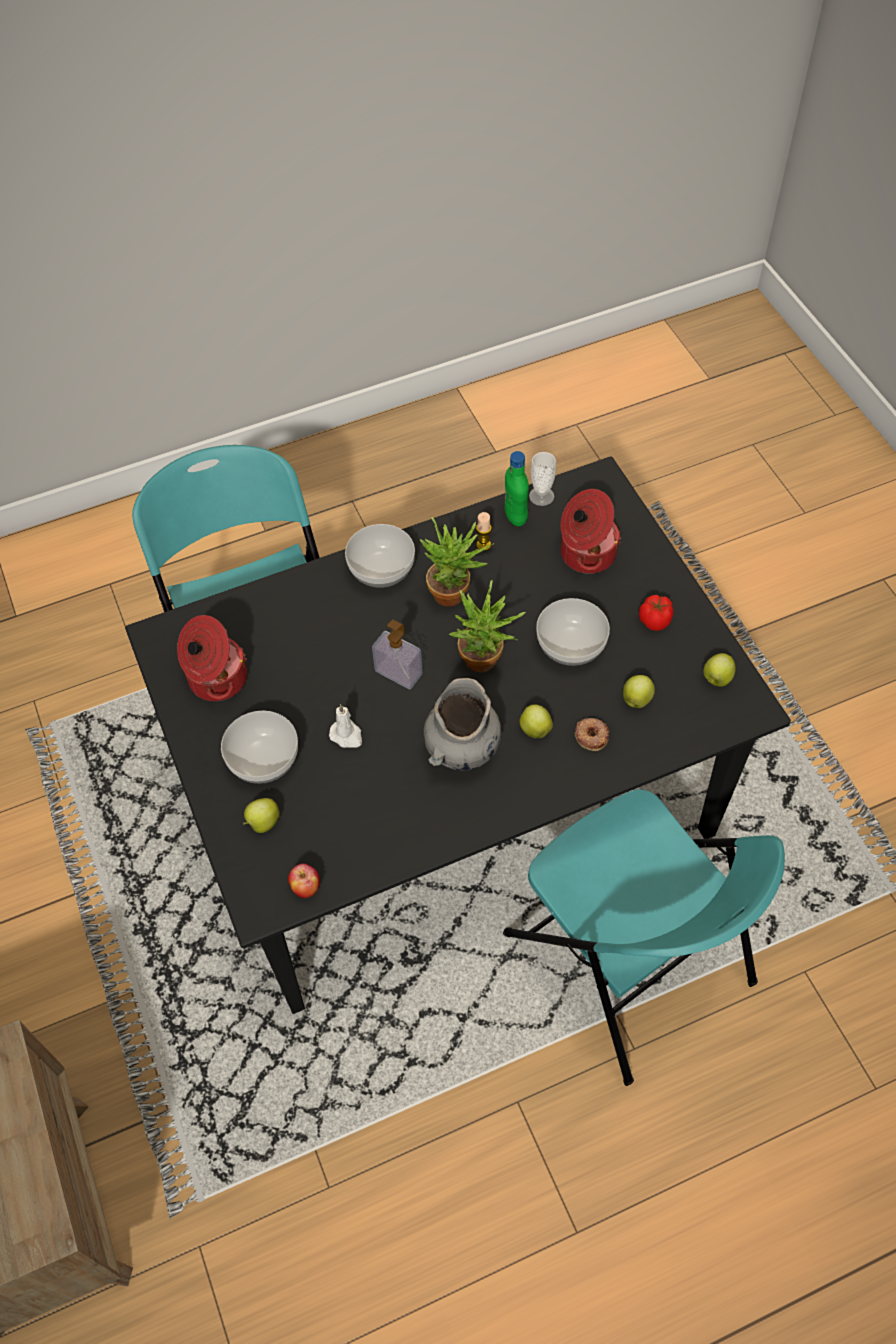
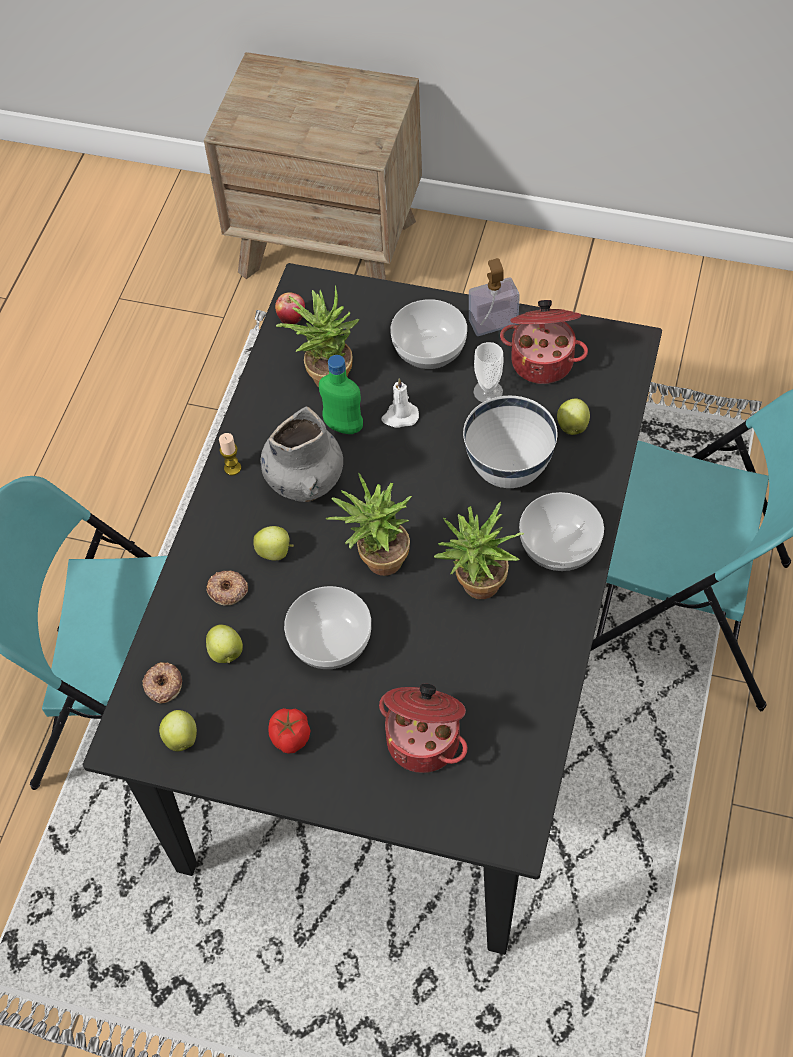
camera: 130 degrees right, 0 degrees up
apple [243,798,280,833] -> apple moved to [557,398,590,435]
soap dispenser [372,619,423,689] -> soap dispenser moved to [469,258,520,336]
candle [476,512,492,551] -> candle moved to [219,433,241,475]
green bottle [504,451,529,527] -> green bottle moved to [319,355,363,434]
cup [529,452,556,506] -> cup moved to [473,342,503,402]
none -> donut [143,662,182,704]
none -> potted plant [276,286,359,387]
none -> white bowl [463,396,558,488]

